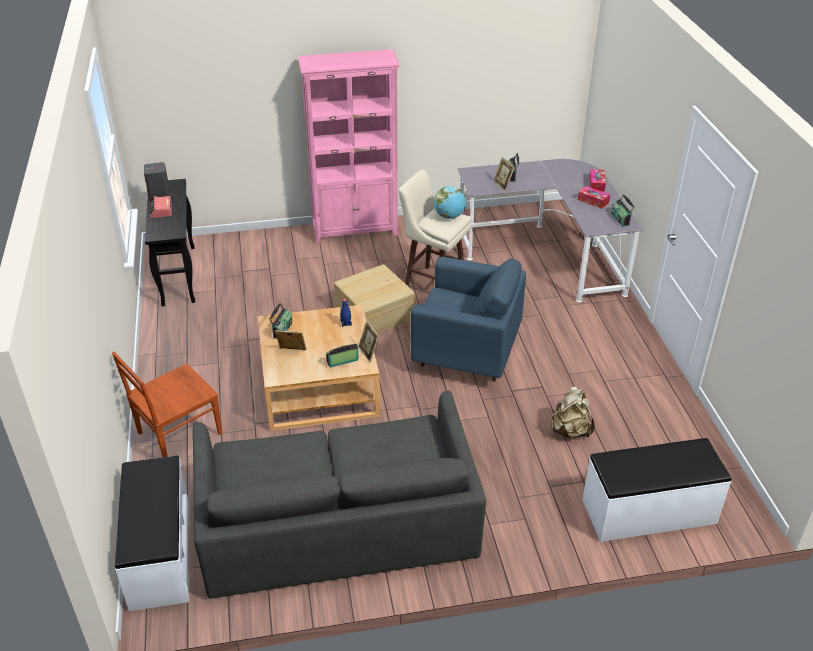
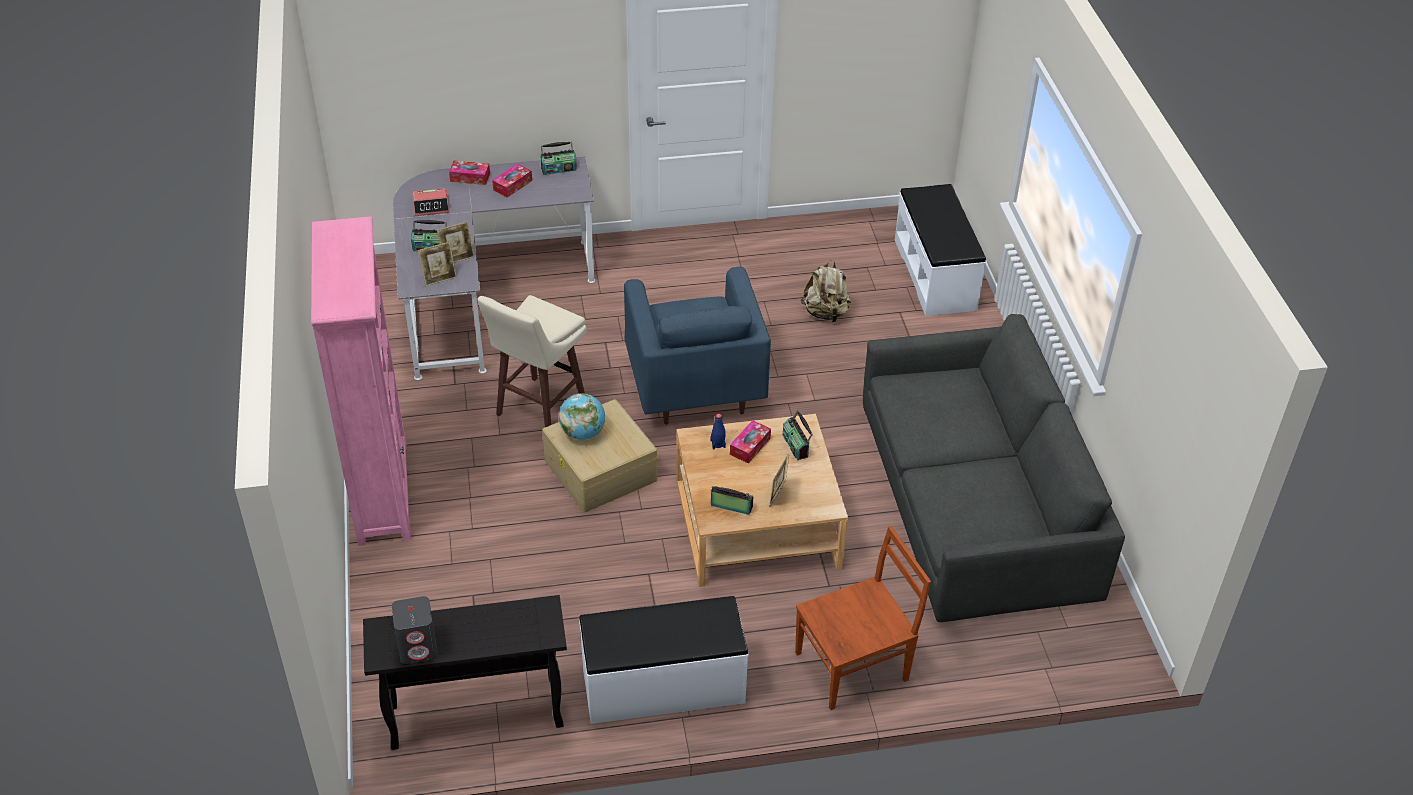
camera: 90 degrees left, 5 degrees up
brown chair [112,352,223,457] -> brown chair turned 75 degrees counterclockwise [795,526,931,710]
white bench [115,455,189,611] -> white bench moved to [579,596,749,724]
alarm clock [150,196,172,218] -> alarm clock moved to [413,188,449,216]
picture frame [358,320,379,362] -> picture frame moved to [418,242,457,286]
blue armchair [411,257,526,382] -> blue armchair turned 150 degrees clockwise [624,267,771,425]
globe [434,186,466,219] -> globe moved to [559,393,605,440]
none -> tissue box [730,420,771,463]

